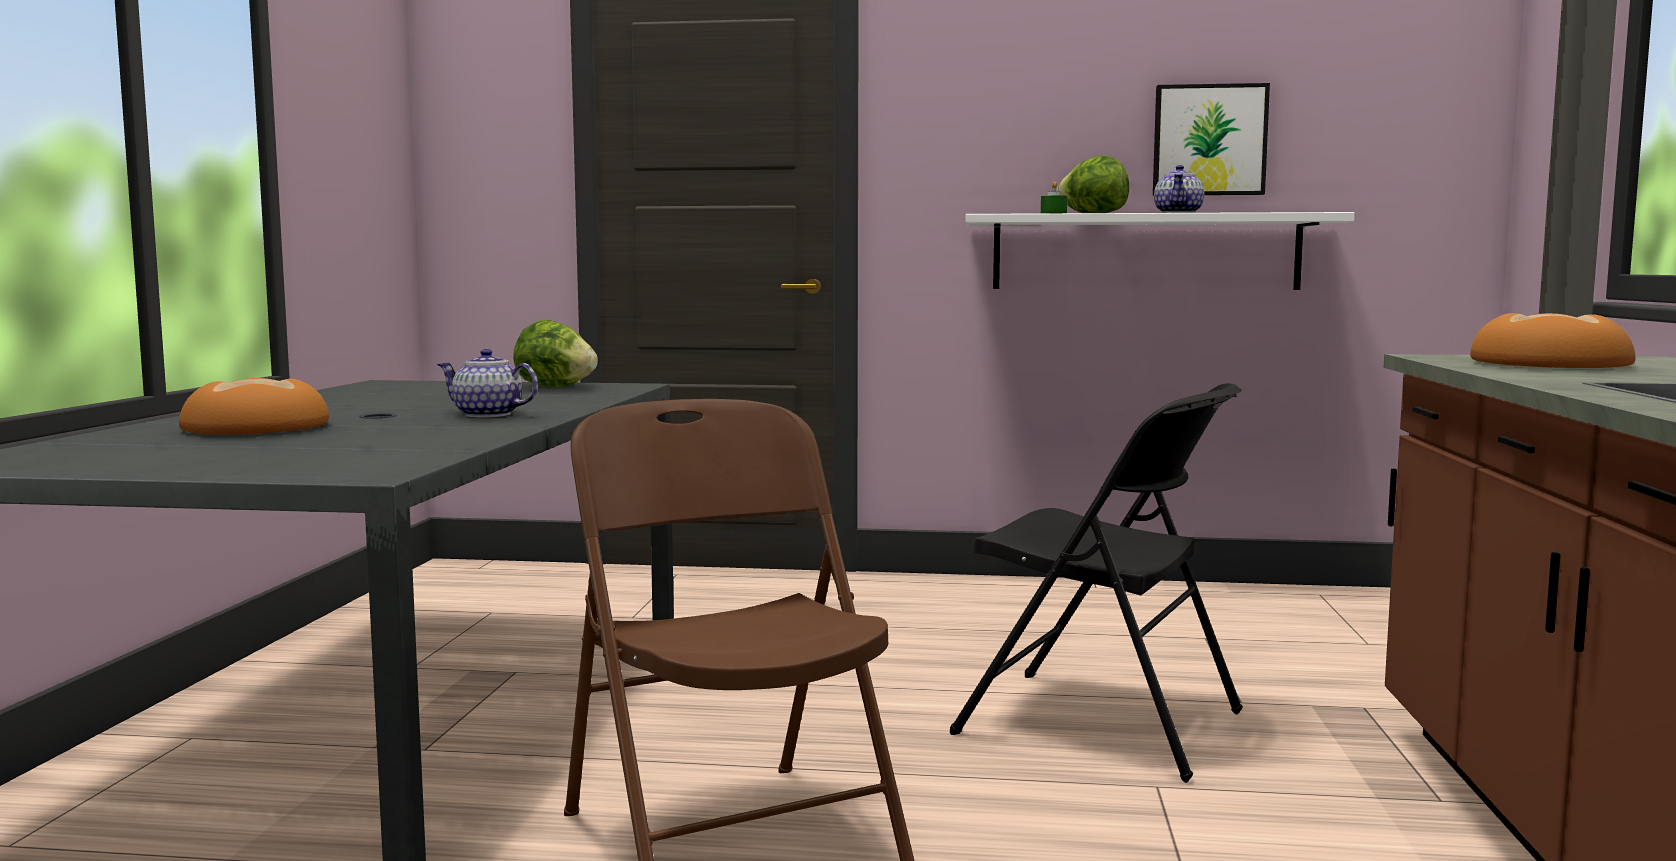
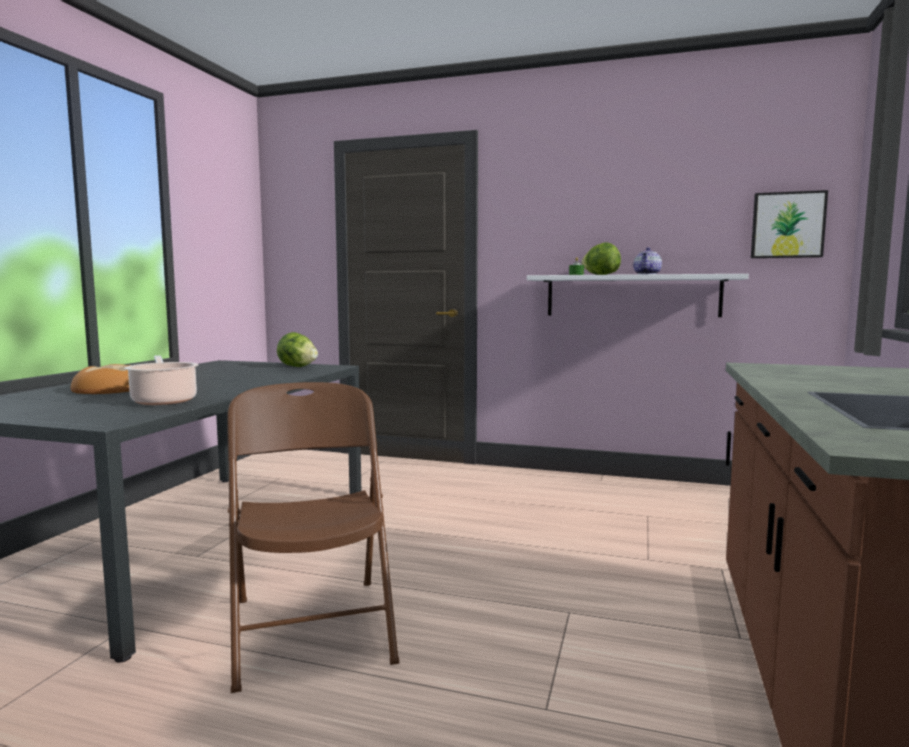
camera: 10 degrees right, 0 degrees up
teapot [437,349,538,417] -> none
black chair [950,383,1243,783] -> none
picture [1153,83,1270,196] -> picture moved to [751,190,828,258]
bread [1470,313,1635,368] -> none
none -> cooking pot [124,355,198,405]

